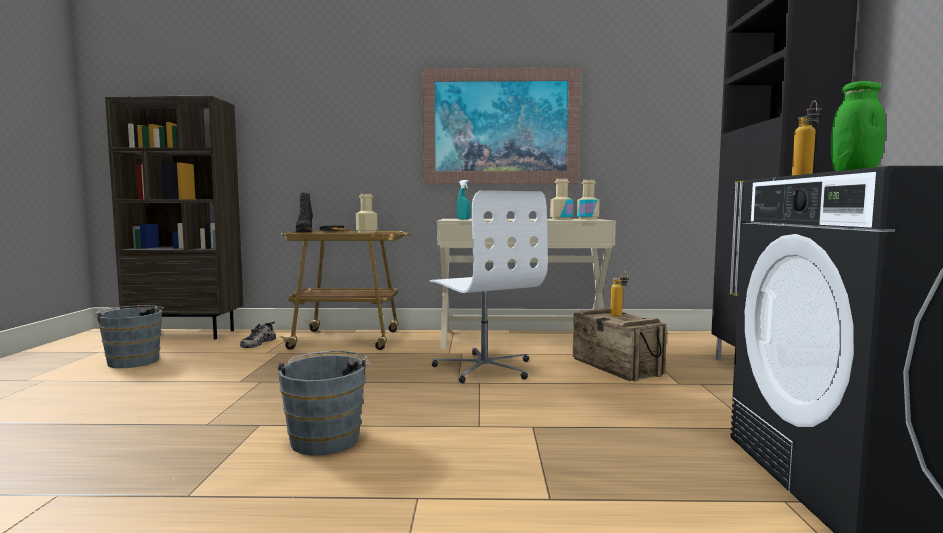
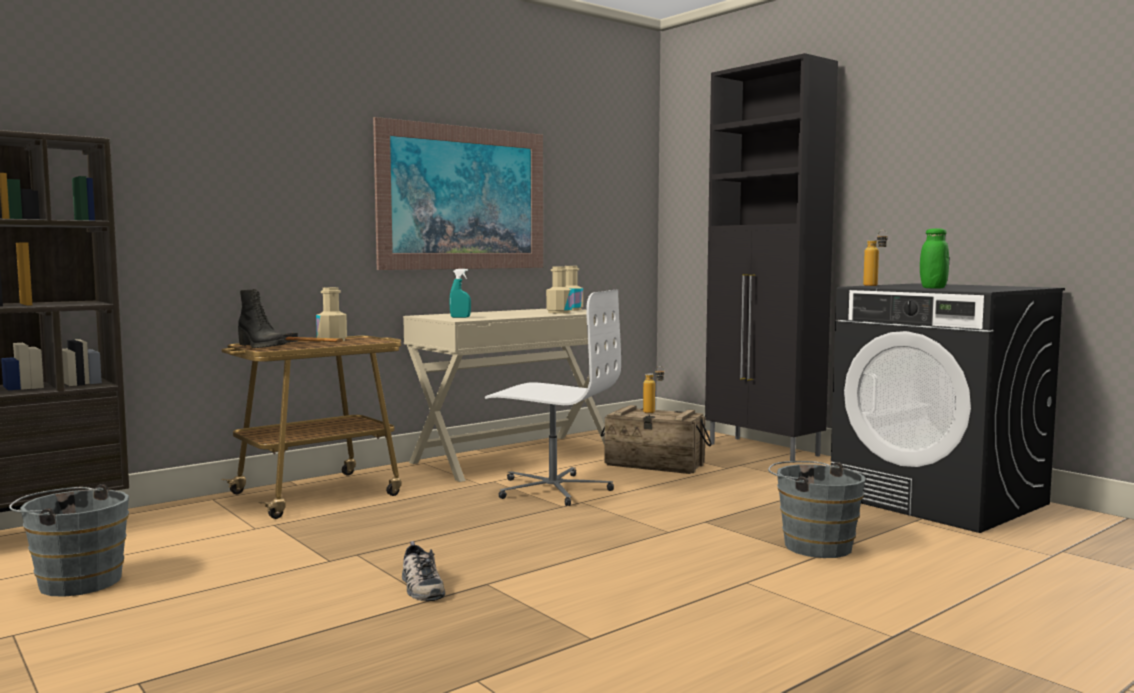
camera: 40 degrees left, 0 degrees up
shoe [240,322,276,348] -> shoe moved to [402,541,445,601]
grey bucket [276,351,372,456] -> grey bucket moved to [768,461,865,558]

